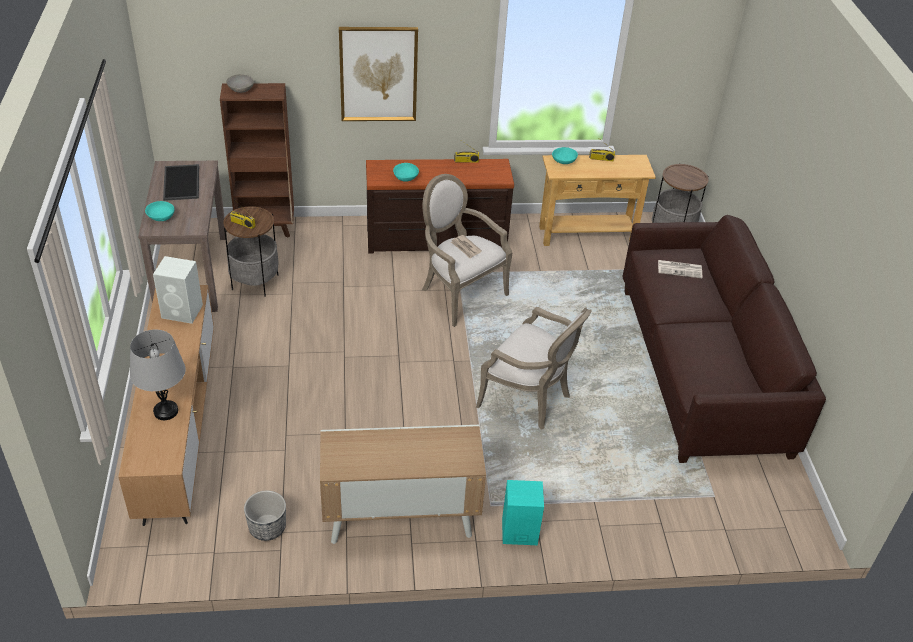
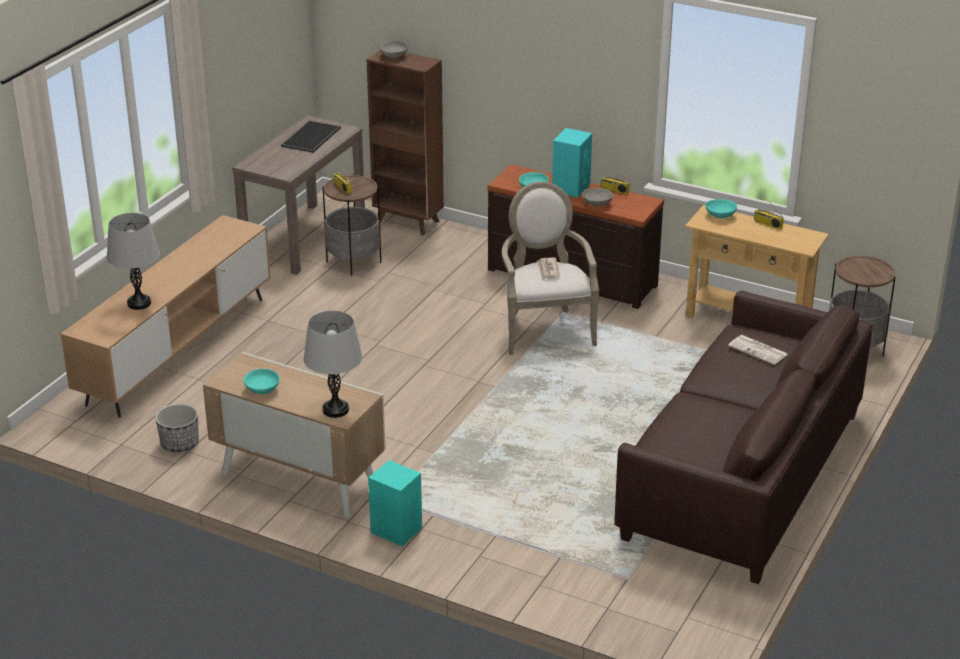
camera: 35 degrees right, 10 degrees down
turquoise bowl [145,201,174,221] -> turquoise bowl moved to [243,369,280,394]
white speaker [153,256,203,324] -> none
picture [339,27,418,121] -> none
armchair [476,307,592,429] -> none
none -> grey table lamp [304,311,362,418]
none -> turquoise speaker [552,128,592,197]
none -> grey bowl [582,188,613,206]

